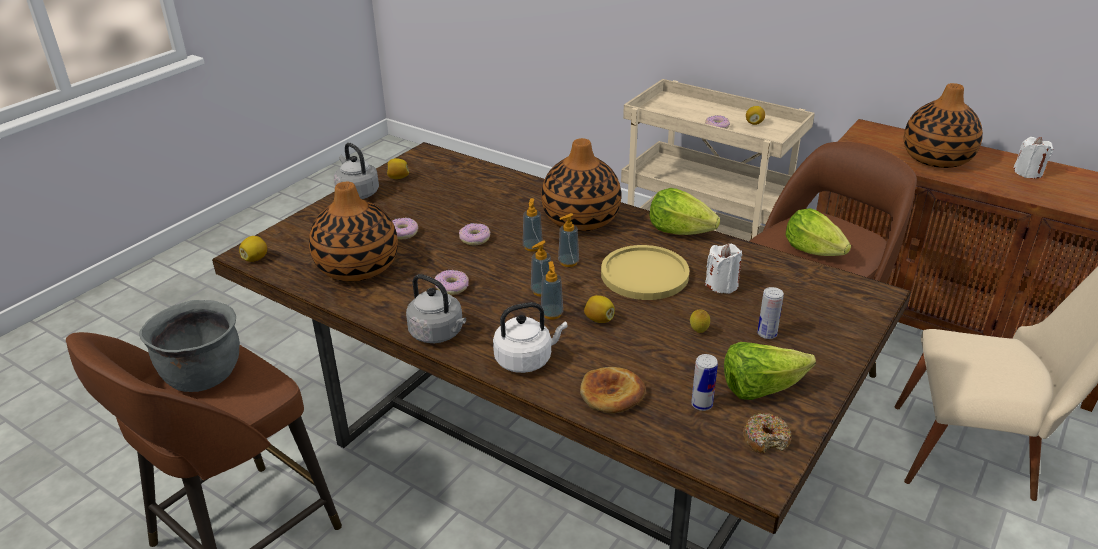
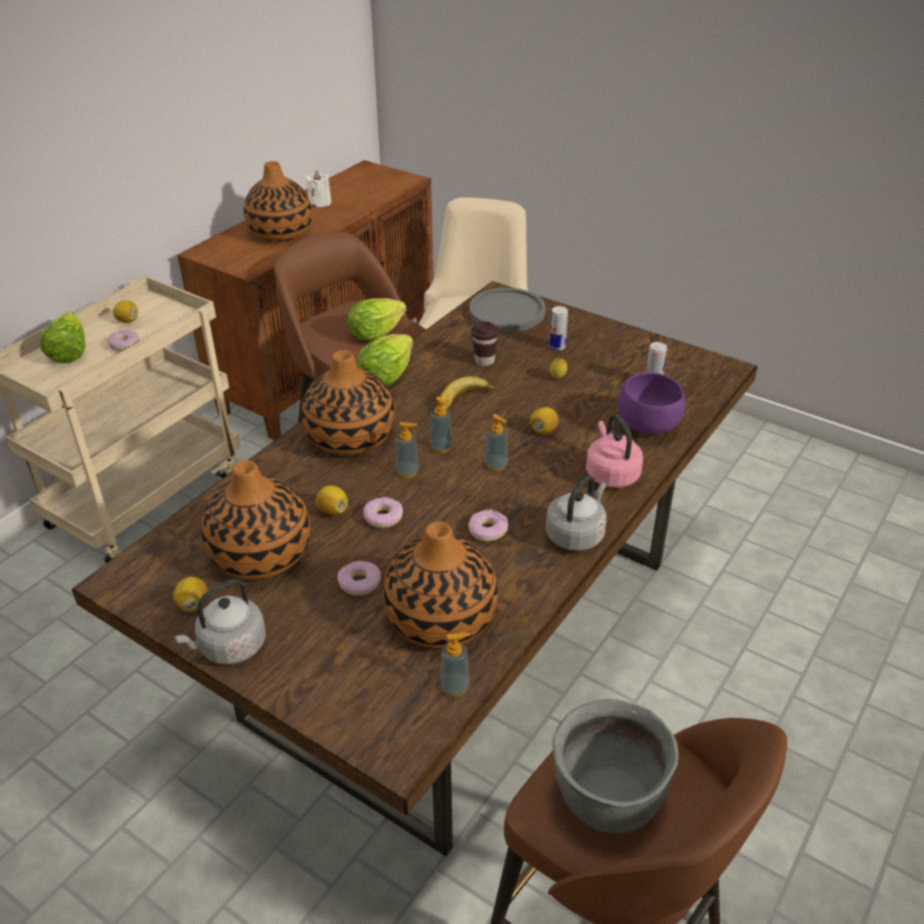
camera: 90 degrees left, 5 degrees up
lemon [239,236,267,262] -> lemon moved to [315,485,348,515]
white kettle [493,302,568,373] -> pink kettle [586,415,643,488]
soap dispenser [541,261,563,319] -> soap dispenser moved to [440,633,470,697]
bread [580,367,646,413] -> purple bowl [618,372,685,435]
yellow plate [601,245,690,300] -> banana [440,376,499,409]
white candle [705,244,742,294] -> brown cup [471,321,499,366]
lettuce [724,342,816,400] -> lettuce moved to [40,312,85,363]
donut [742,413,792,454] -> none
none -> vase [201,460,310,579]
none -> grey plate [469,288,546,332]

